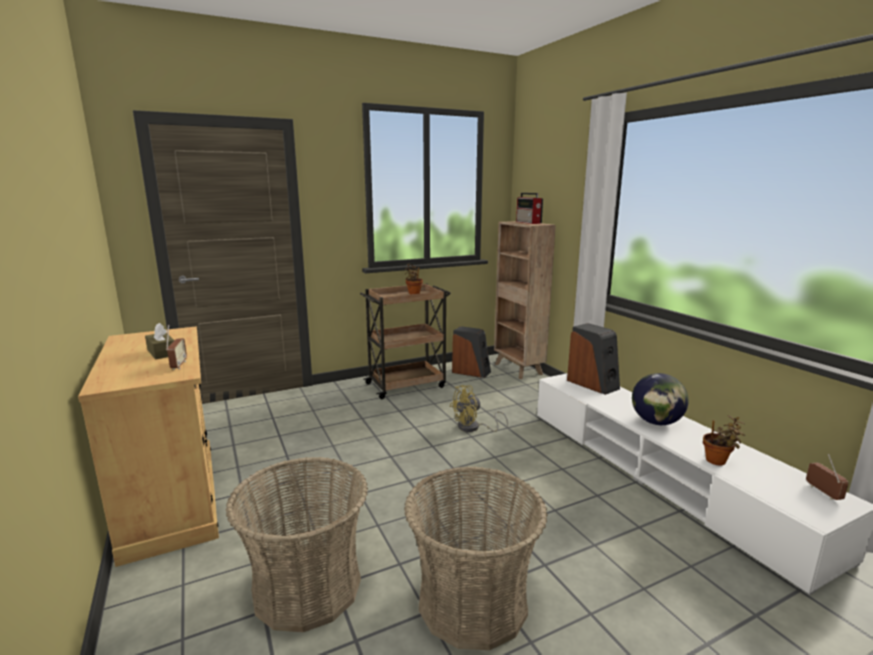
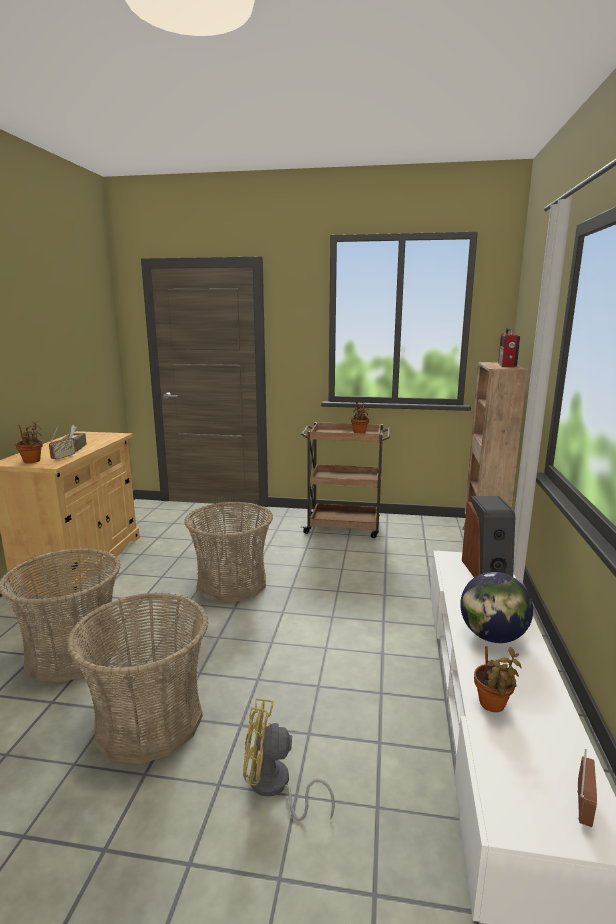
camera: 35 degrees right, 0 degrees up
yellow fan [449,385,508,432] -> yellow fan moved to [243,698,335,821]
speaker [452,326,491,378] -> none
none -> potted plant [15,420,43,463]
none -> basket [184,502,273,602]

